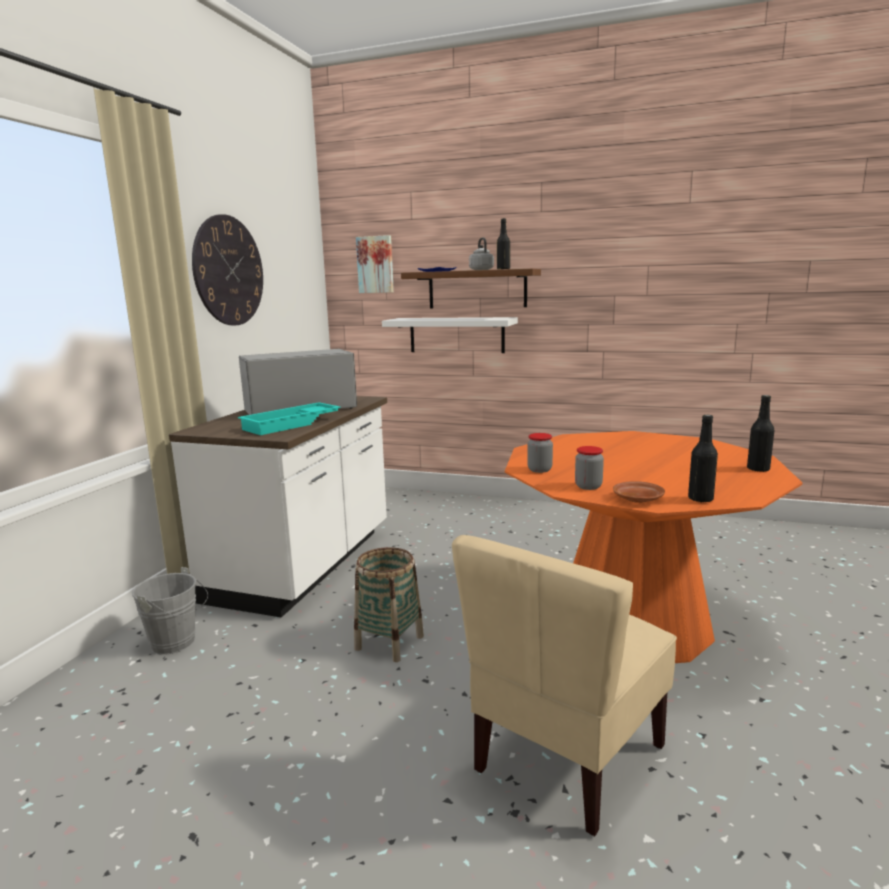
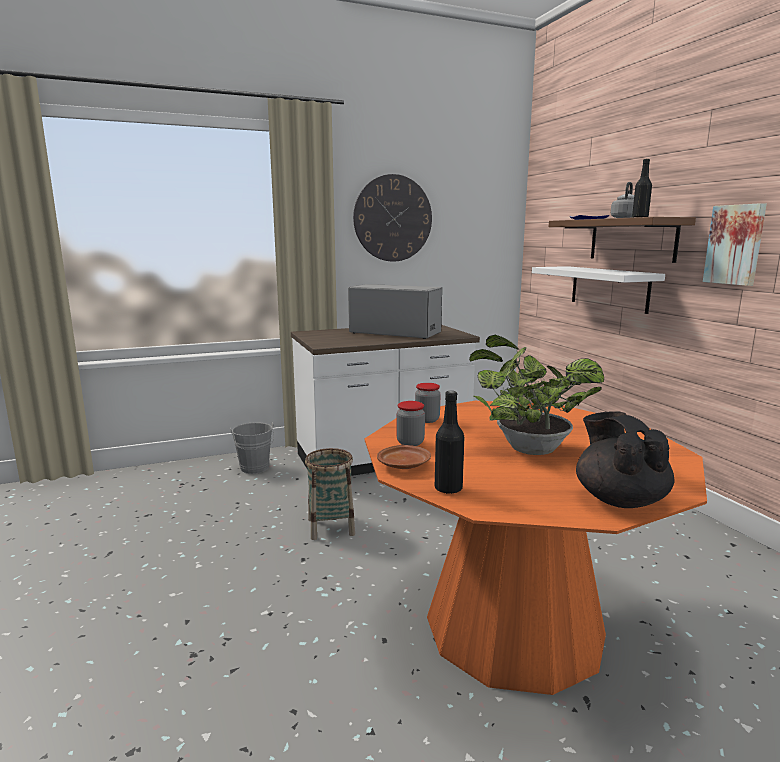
camera: 50 degrees right, 0 degrees up
turquoise tray [238,402,341,435] -> none
picture [356,235,394,293] -> picture moved to [703,203,767,286]
beige chair [452,535,677,836] -> none
black bottle [747,395,775,472] -> black teapot [576,412,674,508]
none -> potted plant [469,335,604,455]

